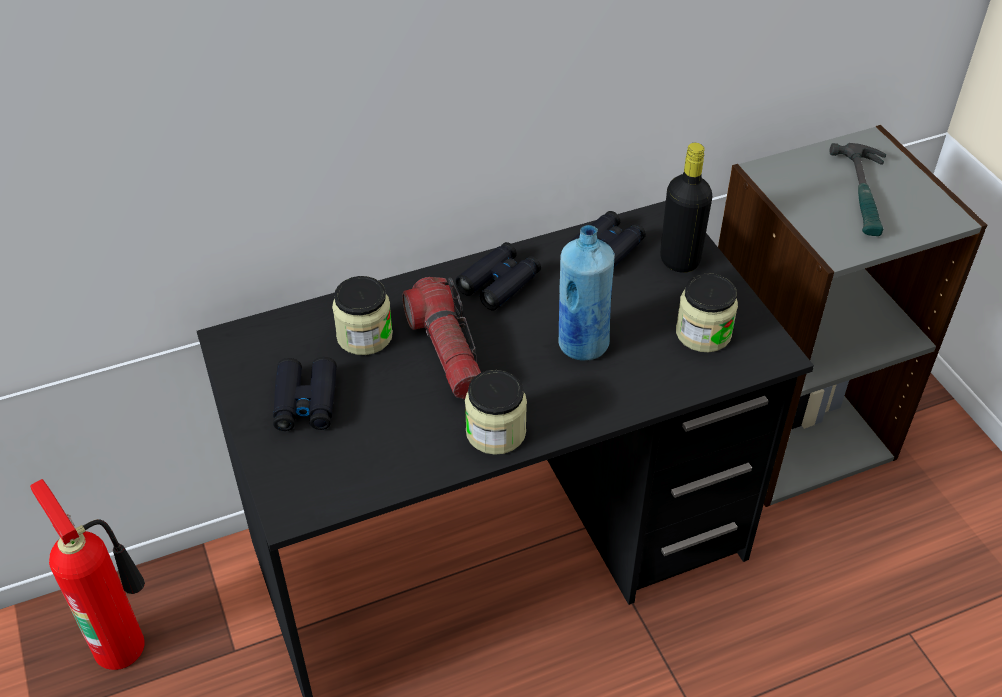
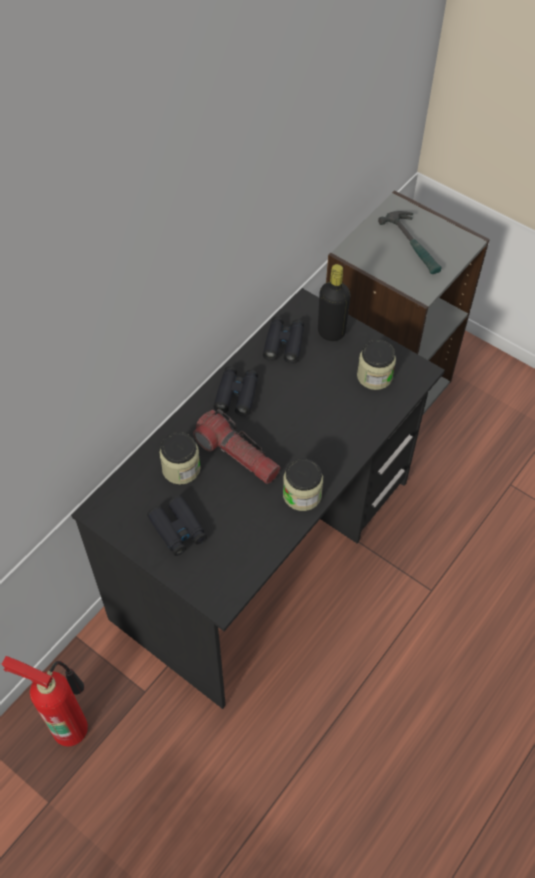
camera: 30 degrees left, 10 degrees up
blue bottle [558,225,615,361] -> none

